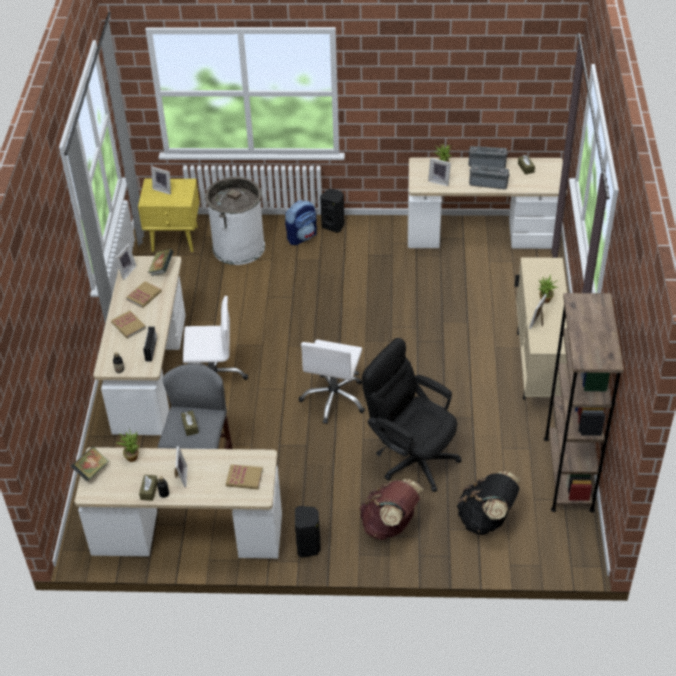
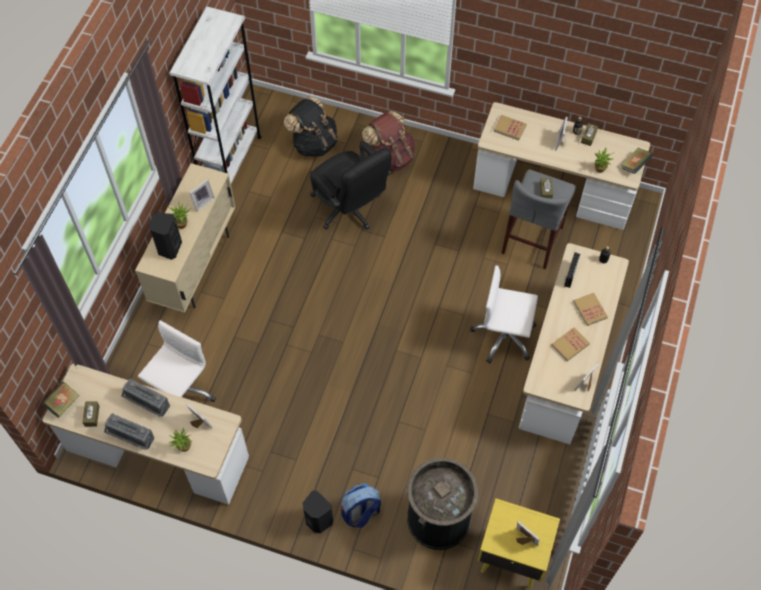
camera: 165 degrees left, 15 degrees up
book [148,249,173,276] -> book moved to [42,381,80,418]
white trash can [205,177,265,265] -> black trash can [407,458,478,550]
black speaker [295,506,321,558] -> black speaker moved to [149,213,182,260]
white office chair [299,339,365,424] -> white office chair moved to [138,320,216,402]
brown bookcase [544,293,624,513] -> white bookcase [170,6,261,184]

